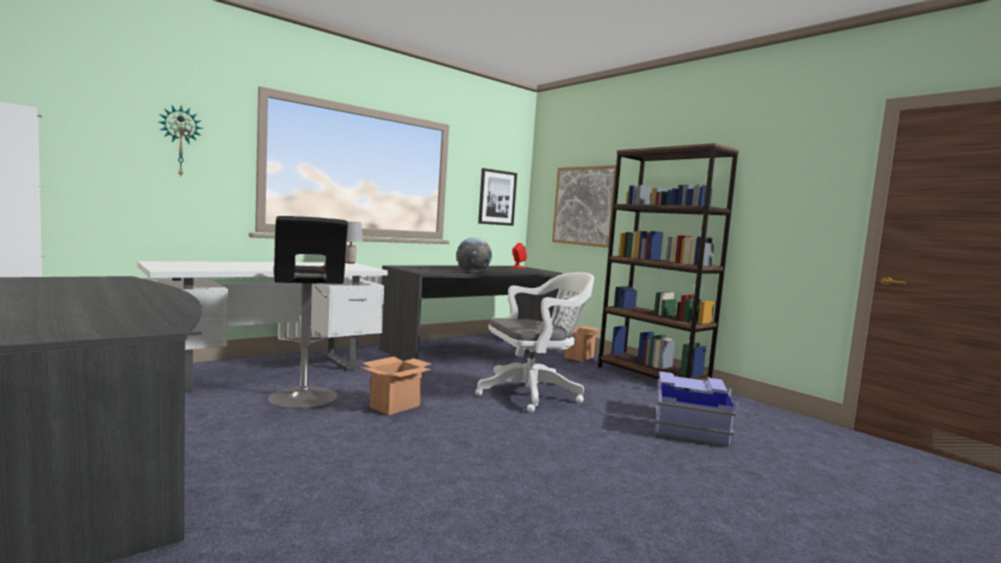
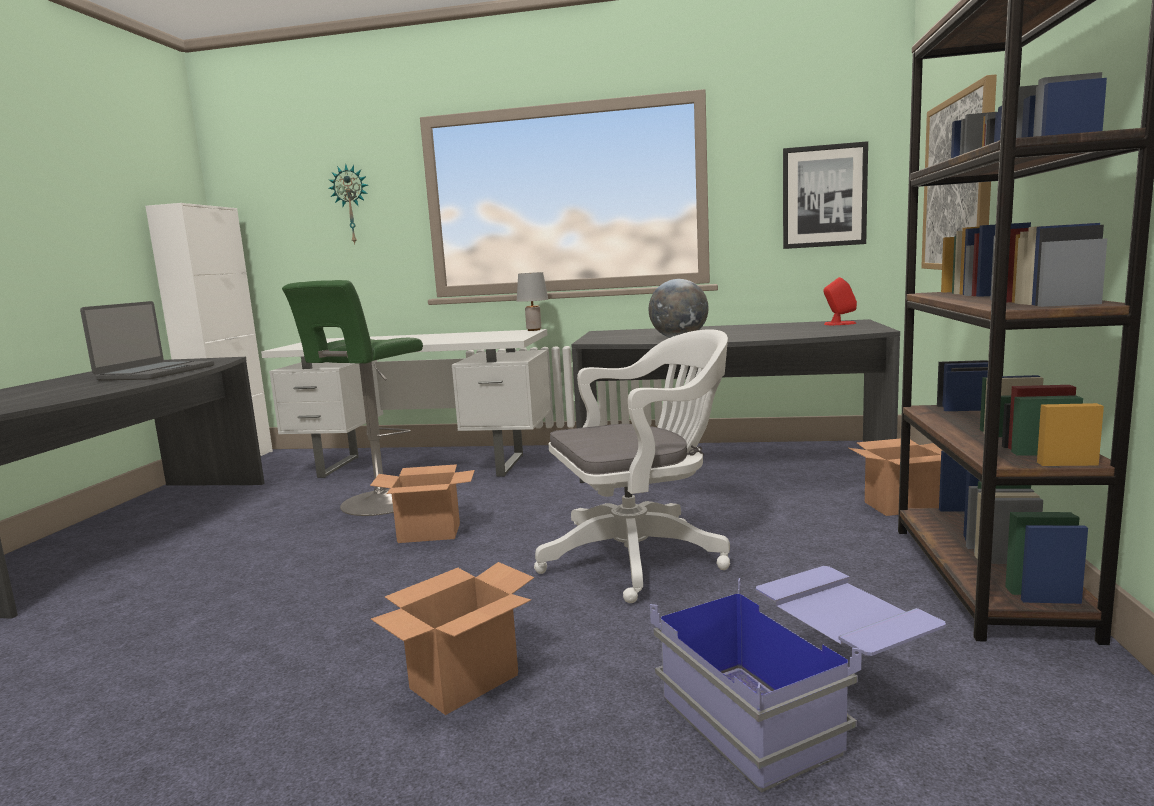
camera: 50 degrees right, 5 degrees up
black stool [268,216,348,408] -> green stool [282,280,423,516]
white office chair [475,272,594,412] -> white office chair turned 45 degrees counterclockwise [534,329,730,603]
none -> laptop [80,301,214,381]
none -> cardboard box [371,562,534,715]

